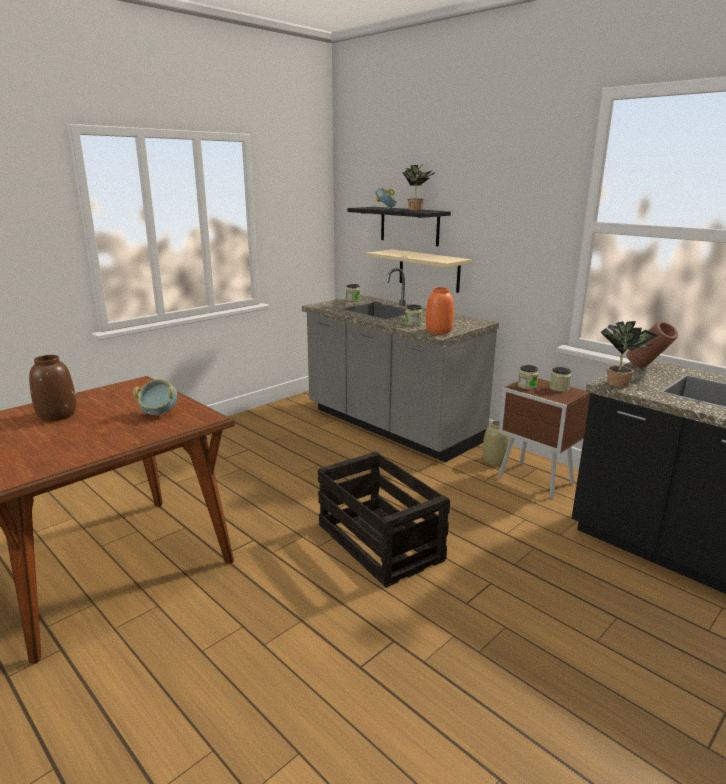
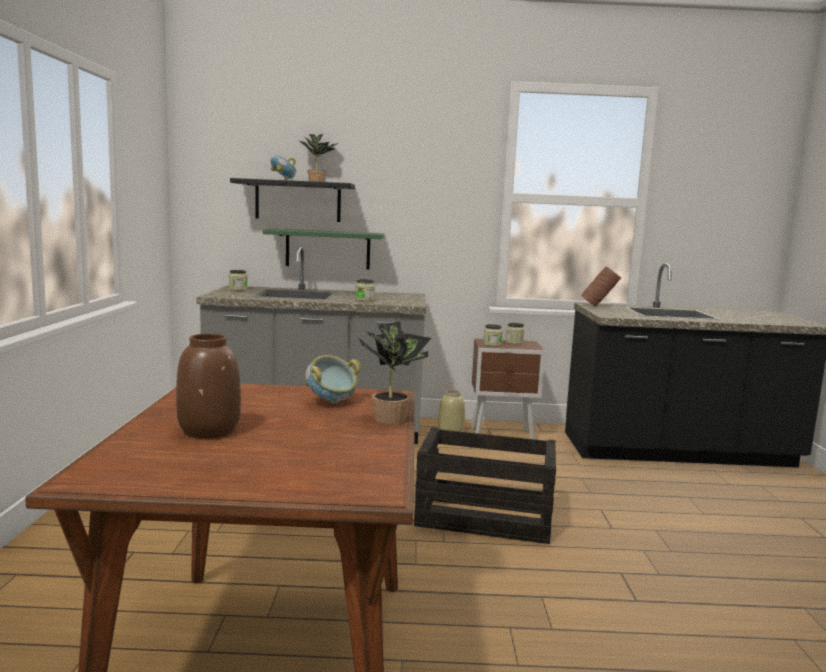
camera: 45 degrees left, 10 degrees down
beige shelf [366,249,472,293] -> green shelf [263,229,384,270]
orange vase [426,287,454,335] -> none
potted plant [601,321,659,388] -> potted plant moved to [358,321,431,424]

